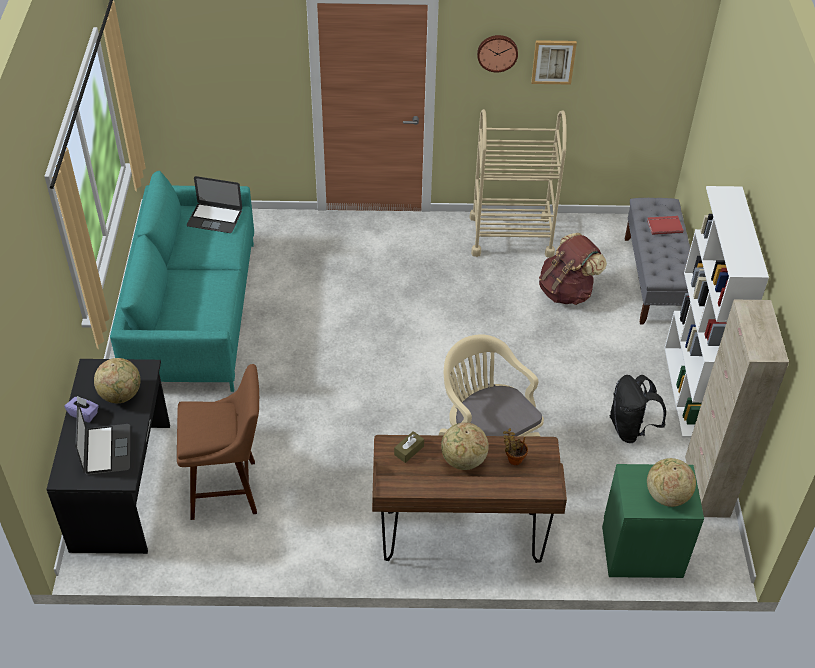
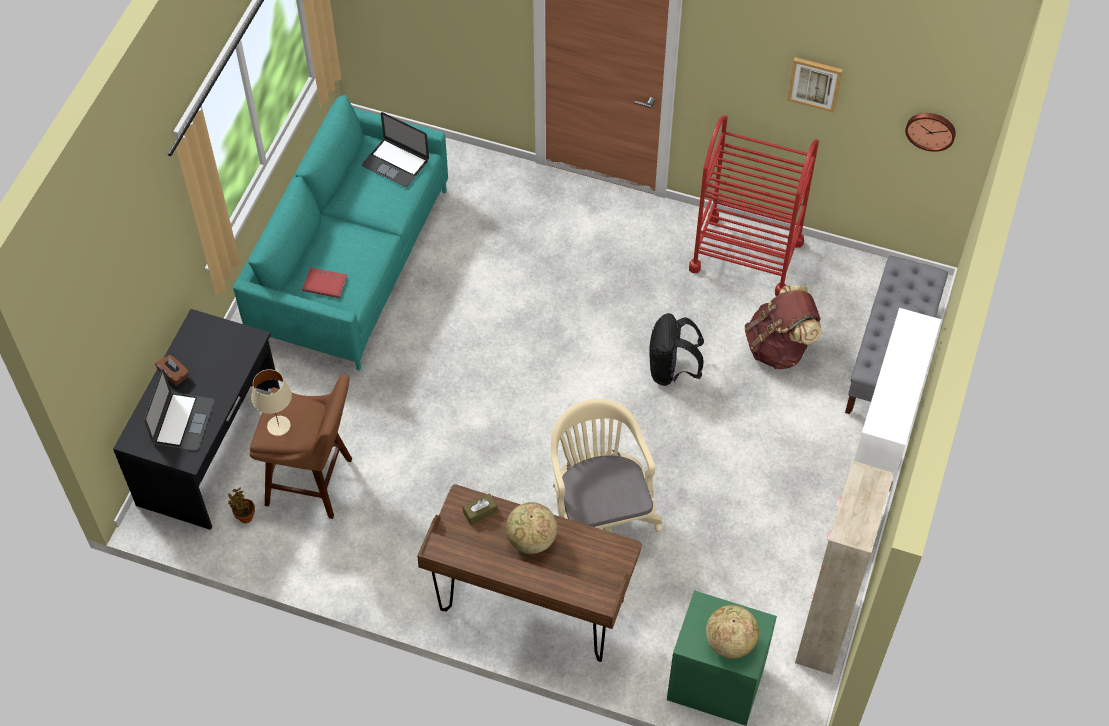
camera: 20 degrees right, 10 degrees up
purple tissue box [65,396,99,423] -> brown tissue box [155,355,189,386]
globe [94,358,141,403] -> none
beige cart [469,109,567,258] -> red cart [689,115,819,296]
wall clock [477,35,518,73] -> wall clock moved to [905,113,956,152]
potted plant [503,428,528,465] -> potted plant moved to [228,488,255,523]
black backpack [610,375,666,443] -> black backpack moved to [649,313,704,386]
red book [647,216,684,235] -> red book moved to [302,267,347,298]
none -> beige table lamp [251,369,292,436]

